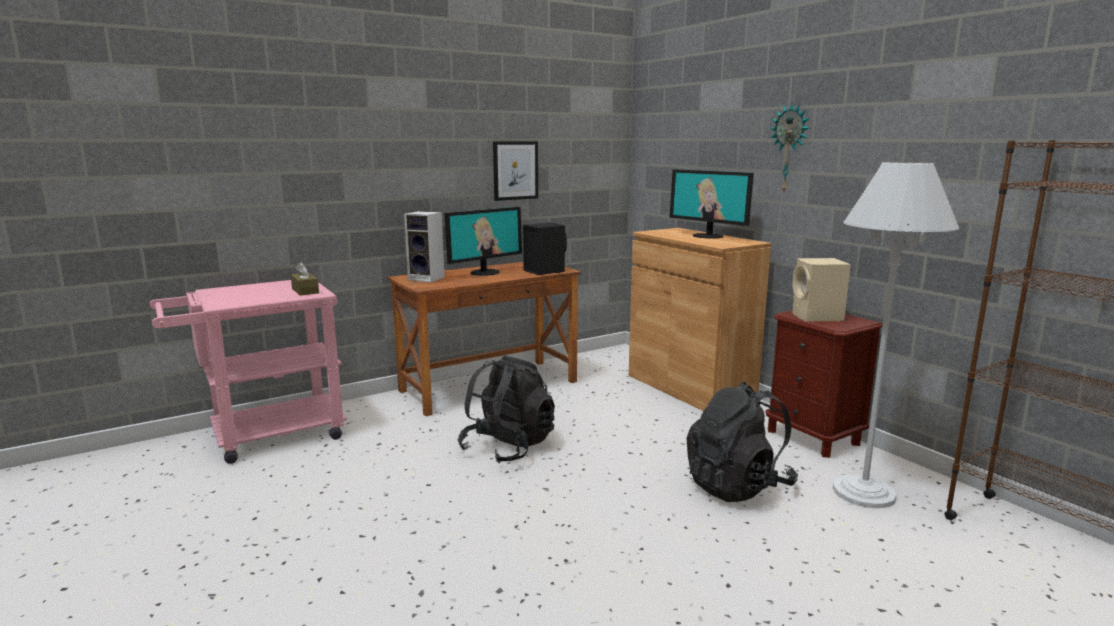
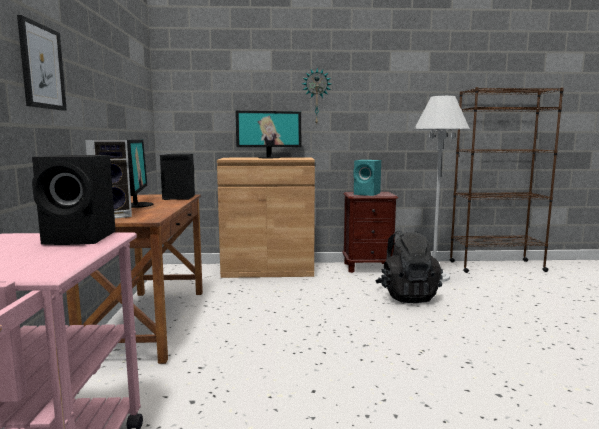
camera: 60 degrees left, 5 degrees down
brown tissue box [291,262,319,296] -> black speaker [32,155,116,245]
black backpack [457,355,555,463] -> none
picture [493,141,538,201] -> picture moved to [17,15,67,111]
beige speaker [792,258,851,322] -> turquoise speaker [353,160,381,196]

